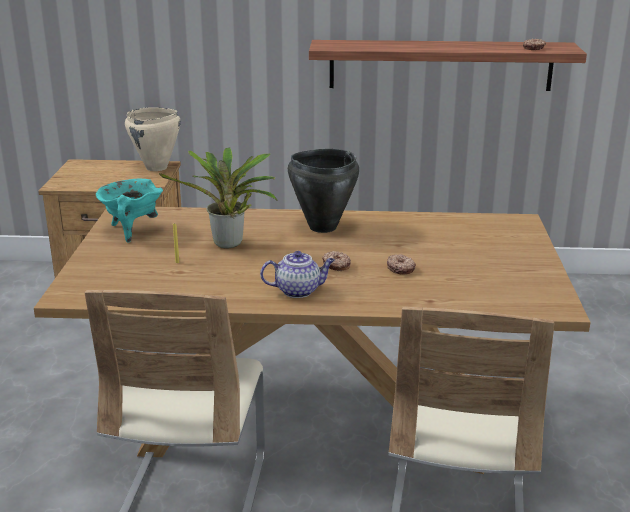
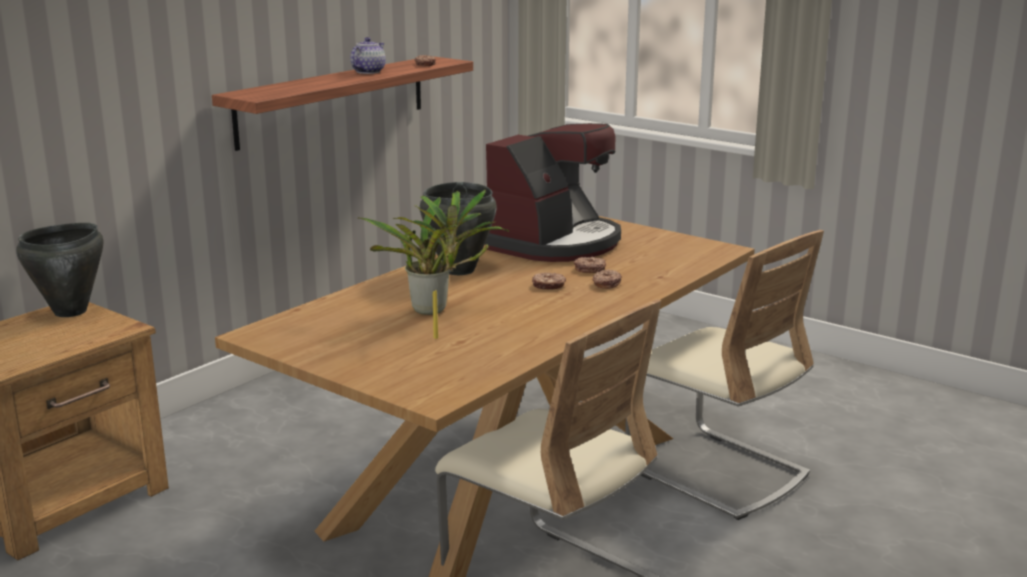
camera: 55 degrees left, 5 degrees down
turquoise cooking pot [96,179,163,243] -> none
beige cooking pot [125,107,181,171] -> black cooking pot [16,223,103,317]
teapot [260,251,335,298] -> teapot moved to [350,37,386,74]
none -> coffee machine [485,123,621,262]
none -> donut [592,270,622,289]

